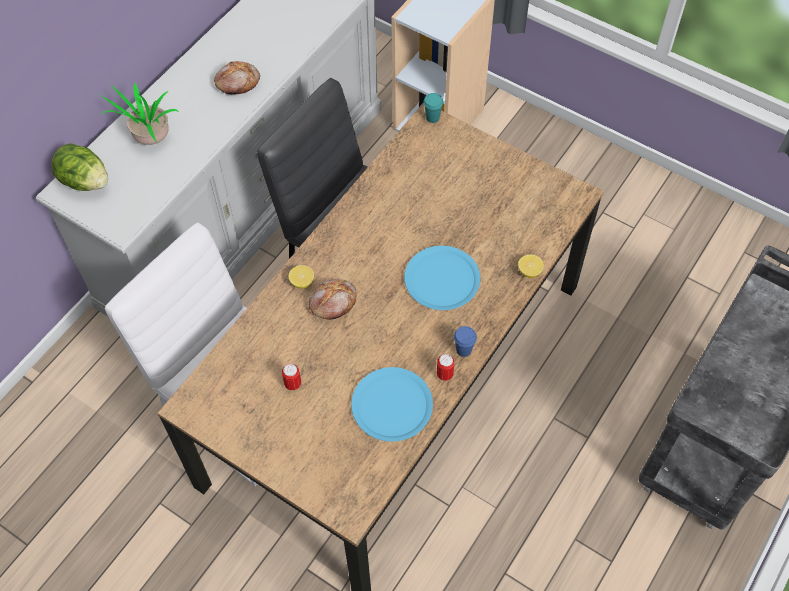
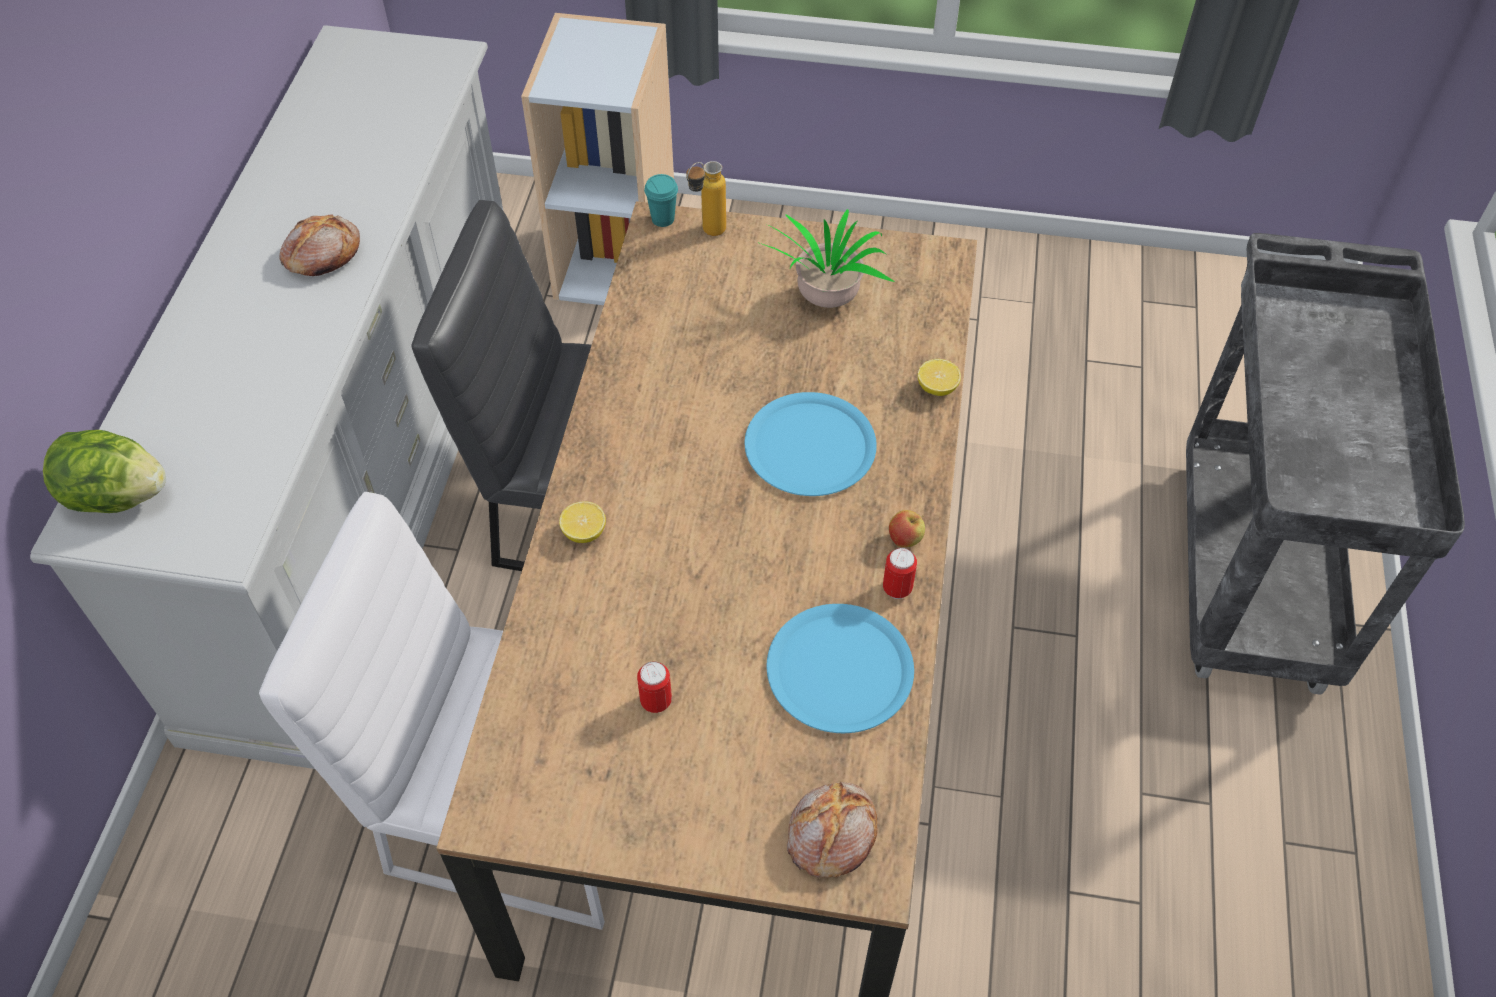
camera: 25 degrees left, 5 degrees down
potted plant [100,83,179,145] -> potted plant moved to [760,209,895,308]
bread [308,279,357,320] -> bread moved to [787,782,878,878]
blue cup [454,326,477,357] -> apple [889,510,925,547]
none -> bottle [686,161,726,236]

